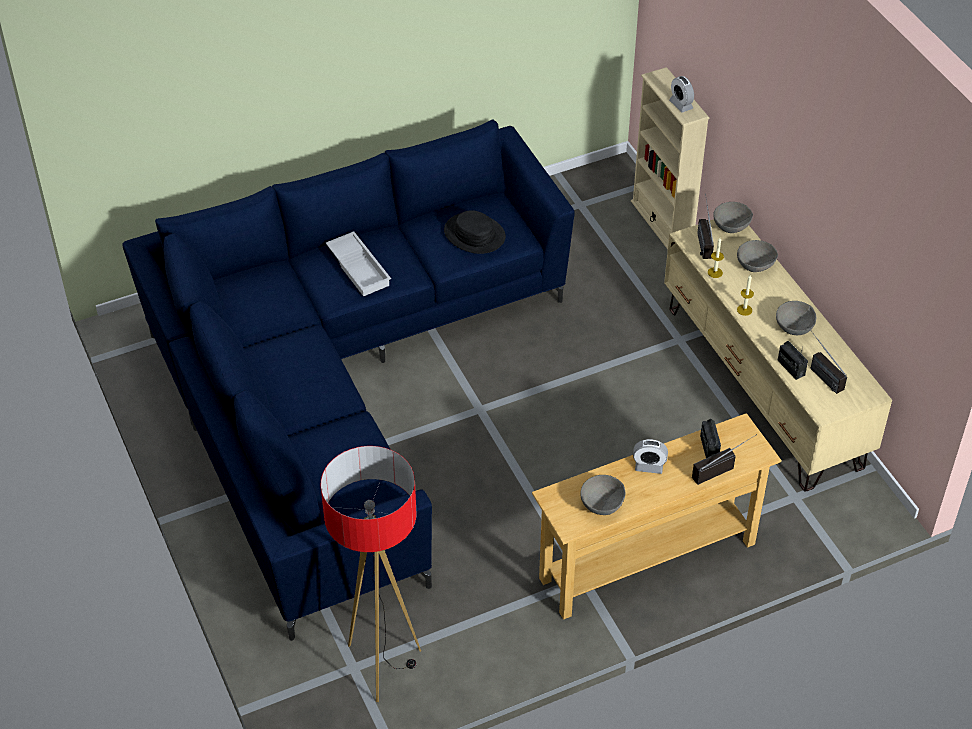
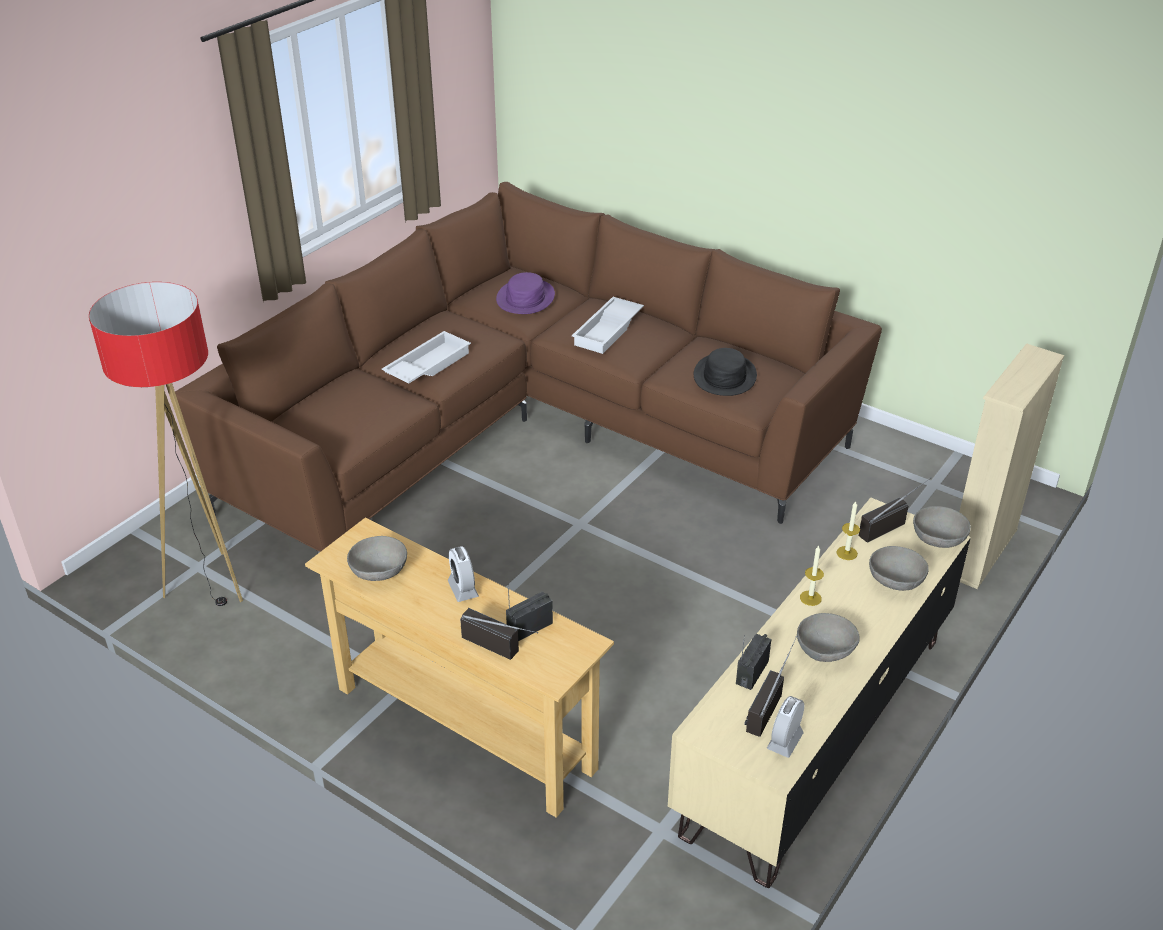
camera: 60 degrees right, 10 degrees down
blue sofa [122,119,575,641] -> brown sofa [175,182,882,553]
alarm clock [669,76,694,113] -> alarm clock moved to [767,696,804,758]
none -> white tray [382,331,471,383]
none -> purple hat [496,272,555,314]

